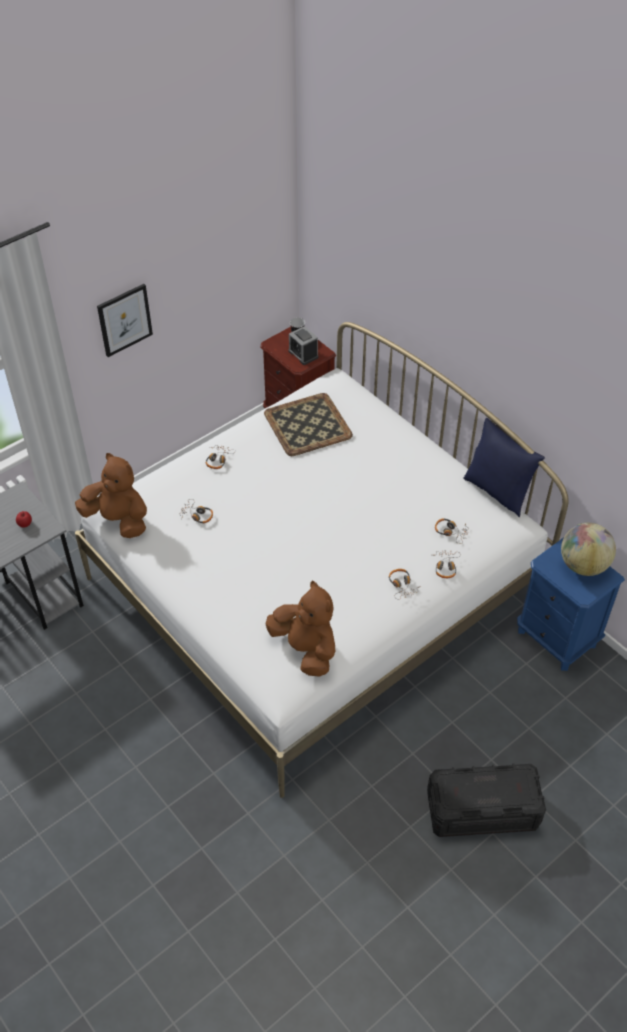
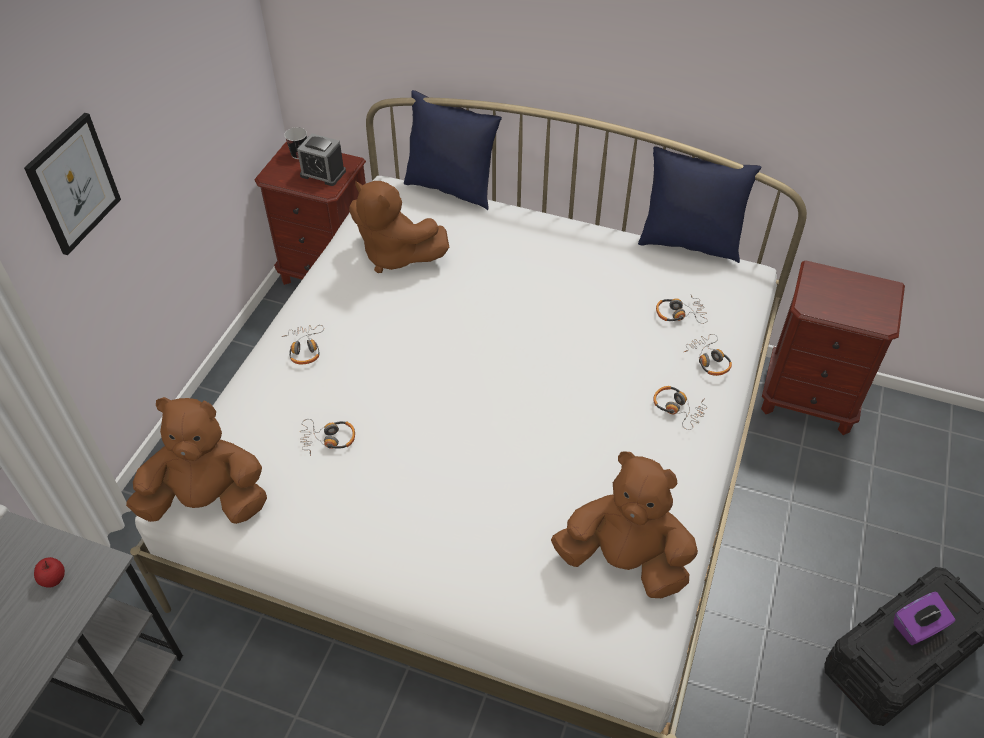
camera: 30 degrees left, 0 degrees up
tray [264,393,353,456] -> brown plush toy [349,181,449,273]
blue nightstand [517,537,625,671] -> brown nightstand [761,260,905,435]
globe [561,523,616,576] -> none
none -> blue pillow [404,90,502,210]
none -> purple tissue box [894,592,955,645]

